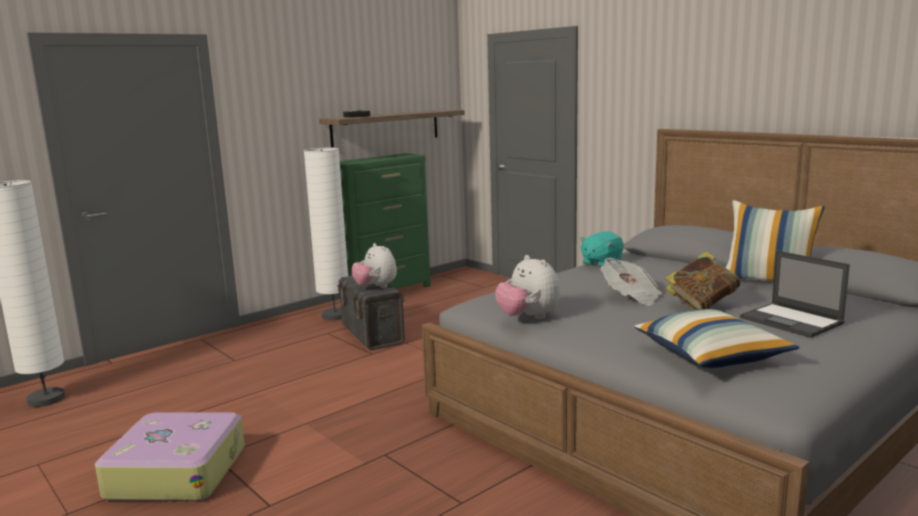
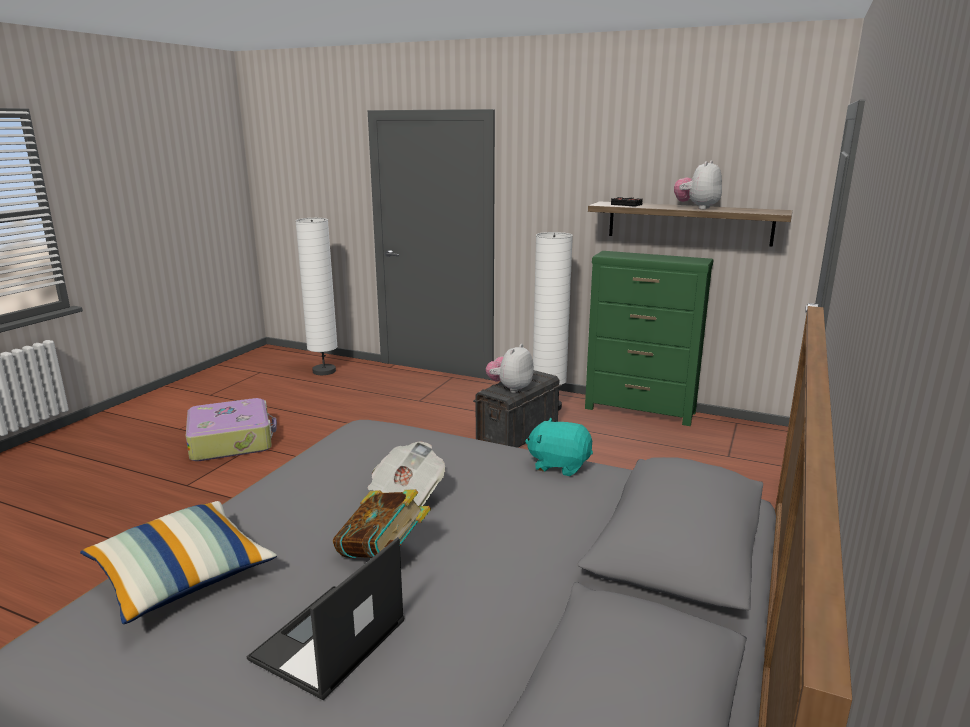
camera: 65 degrees right, 5 degrees up
plush toy [495,255,560,319] -> plush toy moved to [674,160,722,209]
pillow [726,200,825,282] -> none

